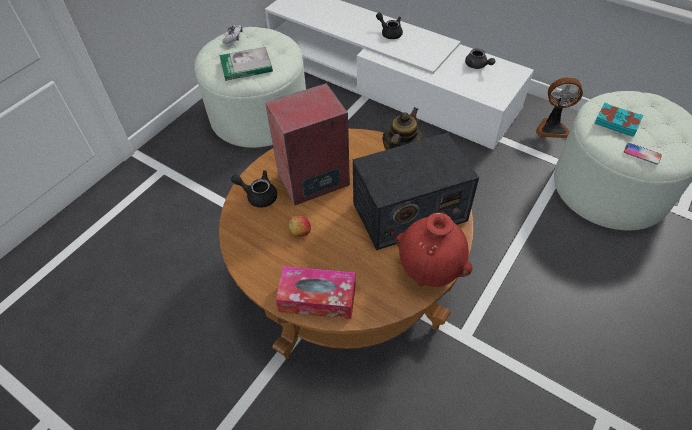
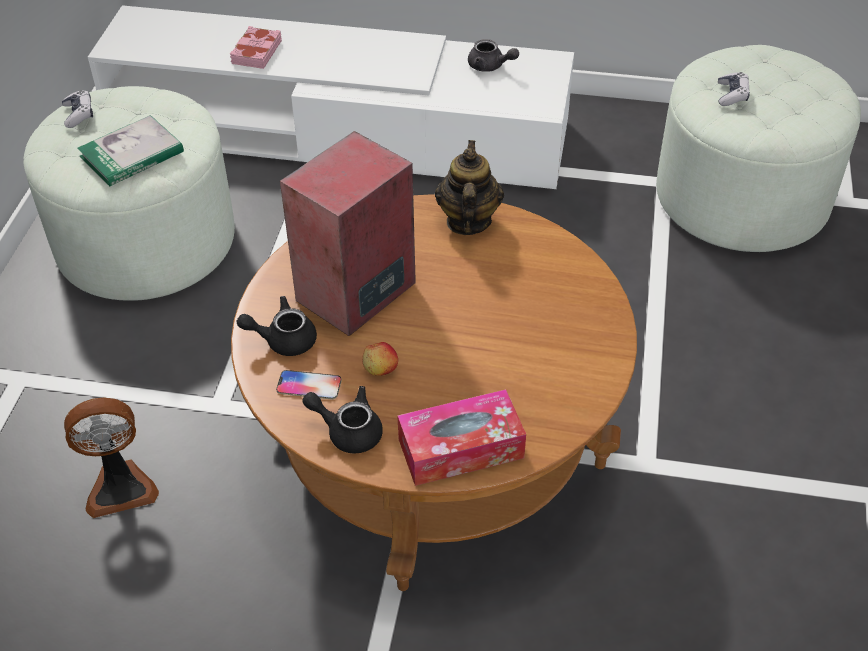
camera: 25 degrees left, 5 degrees down
radio [353,133,479,250] -> none
black teapot [376,13,403,39] -> black teapot moved to [303,386,383,454]
red vase [396,213,472,287] -> none
fan [536,77,583,138] -> fan moved to [64,398,159,518]
turquoise book [594,102,643,137] -> game controller [718,72,750,106]
phone [624,143,662,164] -> phone moved to [276,370,342,399]
none -> pink book [230,26,282,69]

